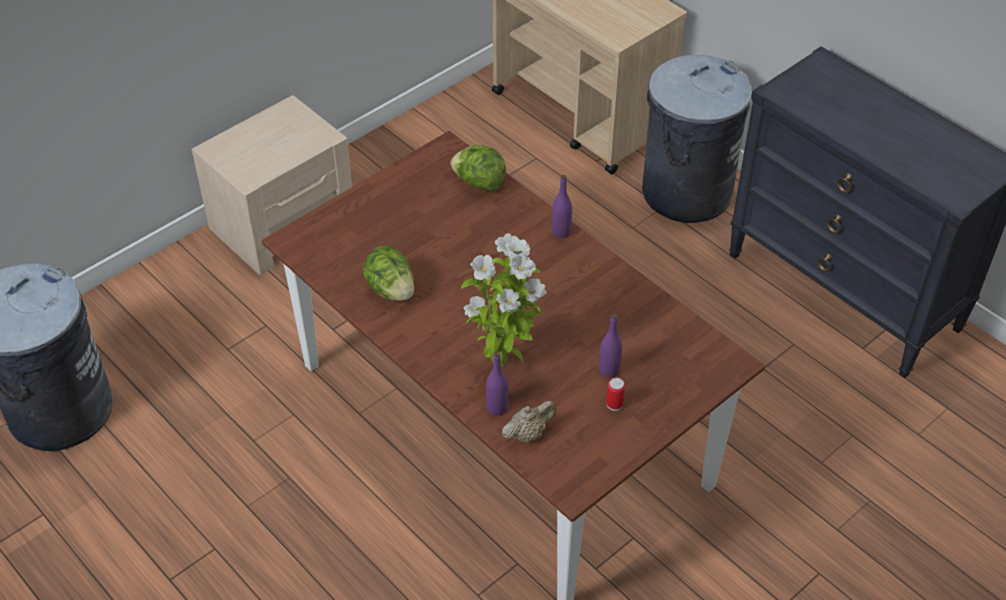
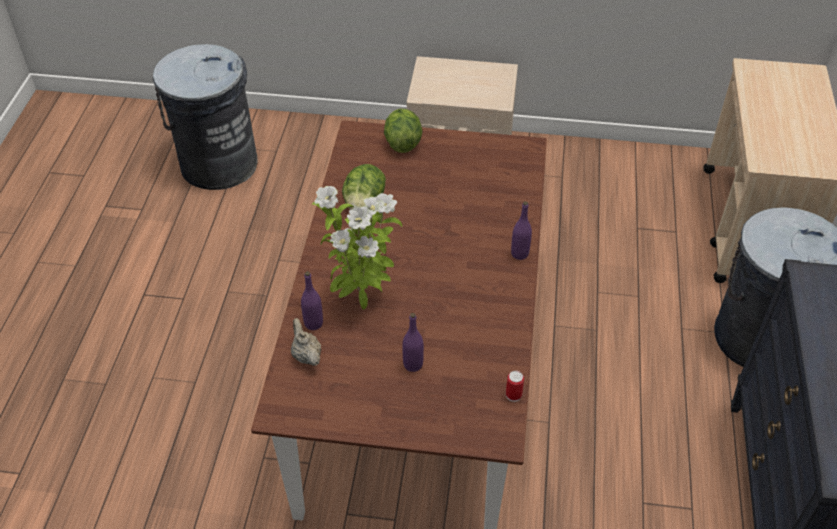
camera: 50 degrees right, 0 degrees up
lettuce [450,145,506,191] -> lettuce moved to [384,109,423,153]
beige teapot [502,401,556,442] -> beige teapot turned 135 degrees counterclockwise [291,318,321,366]
can [606,378,625,411] -> can moved to [506,371,524,402]

